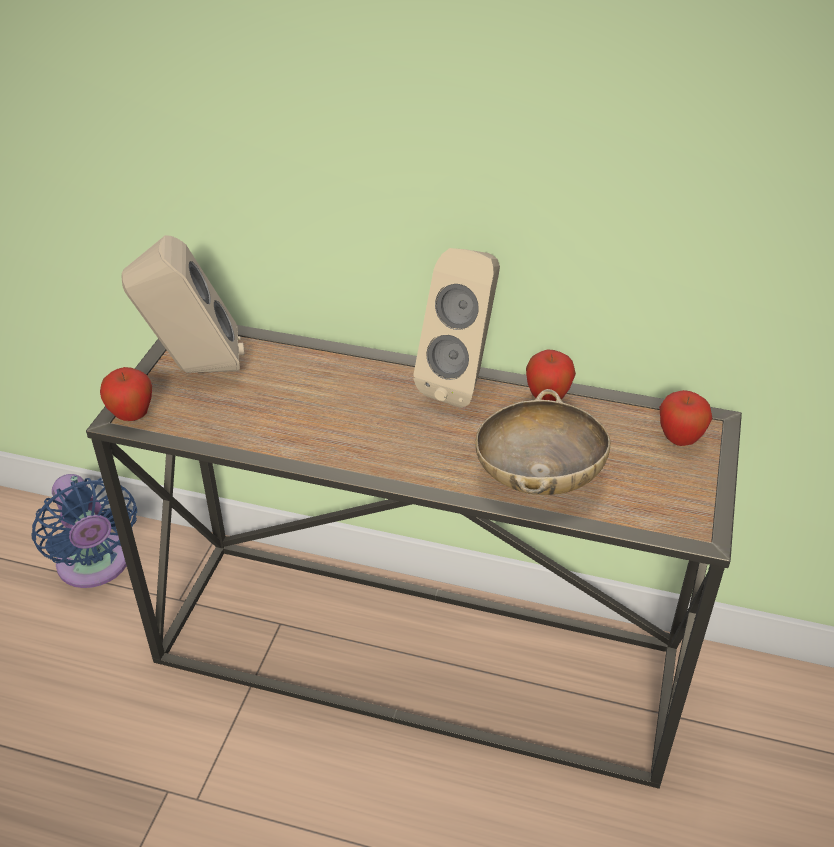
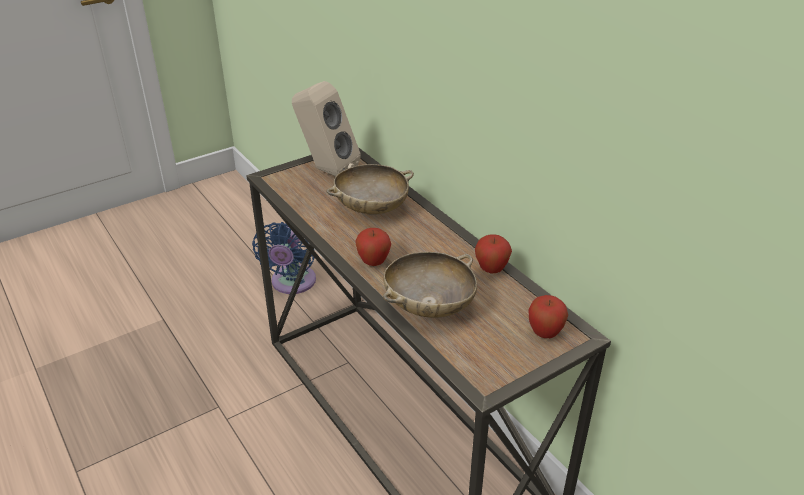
camera: 40 degrees right, 5 degrees down
apple [100,367,152,421] -> apple moved to [355,228,391,266]
beige speaker [413,248,500,407] -> none
none -> beige bowl [326,164,414,215]

